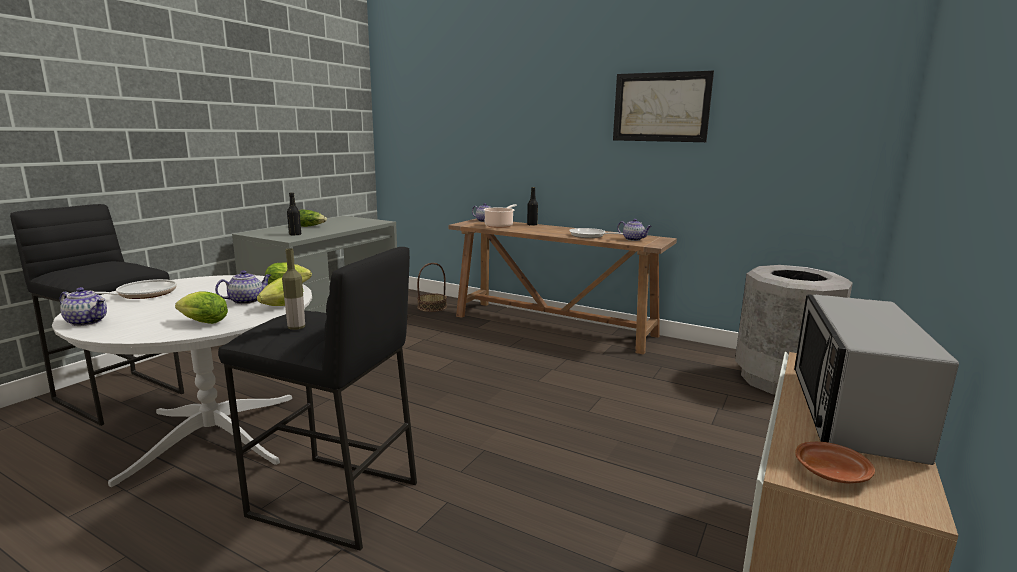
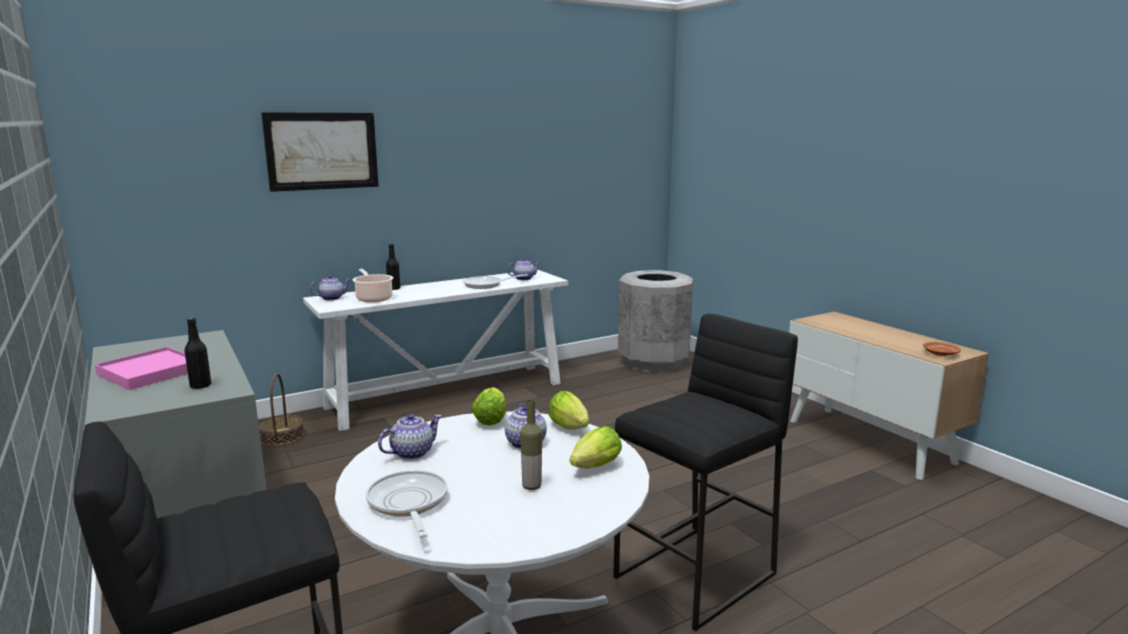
camera: 60 degrees left, 0 degrees up
teapot [60,287,107,326] -> teapot moved to [378,414,442,459]
bottle [282,248,305,330] -> bottle moved to [520,399,542,490]
lettuce [299,209,327,227] -> pink tray [95,347,188,390]
brown console table [449,218,677,355] -> white console table [303,270,568,431]
picture [613,71,714,142] -> picture moved to [261,112,379,192]
microwave [794,294,959,465] -> none

